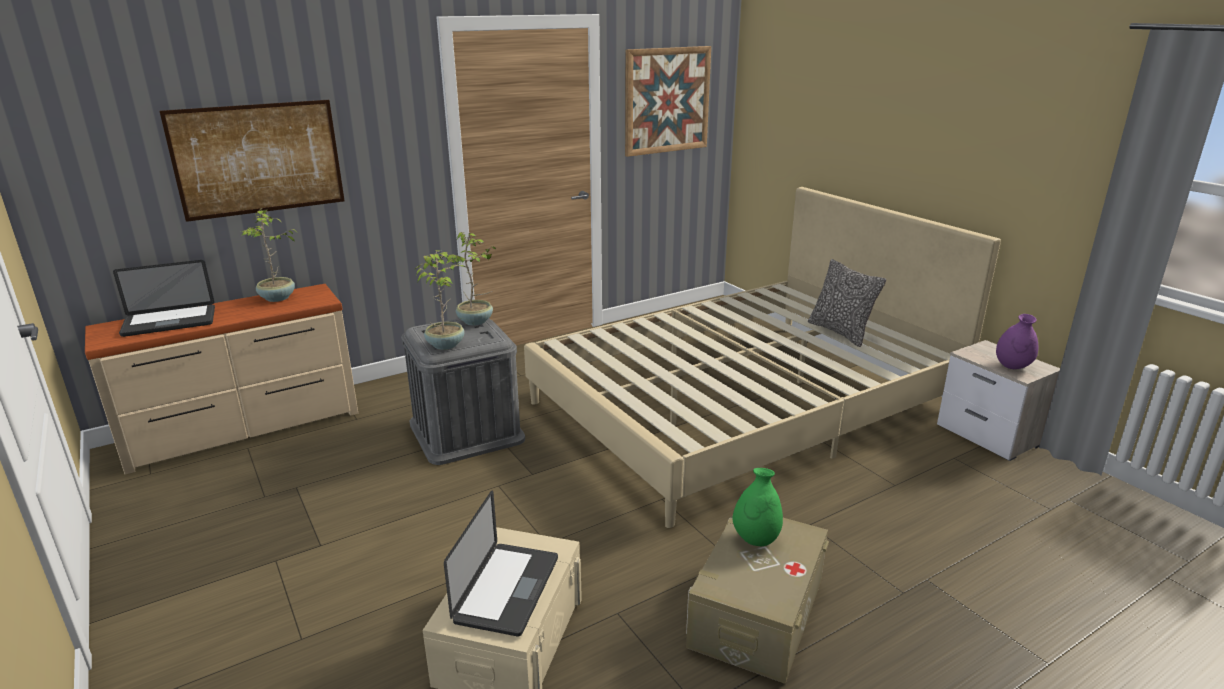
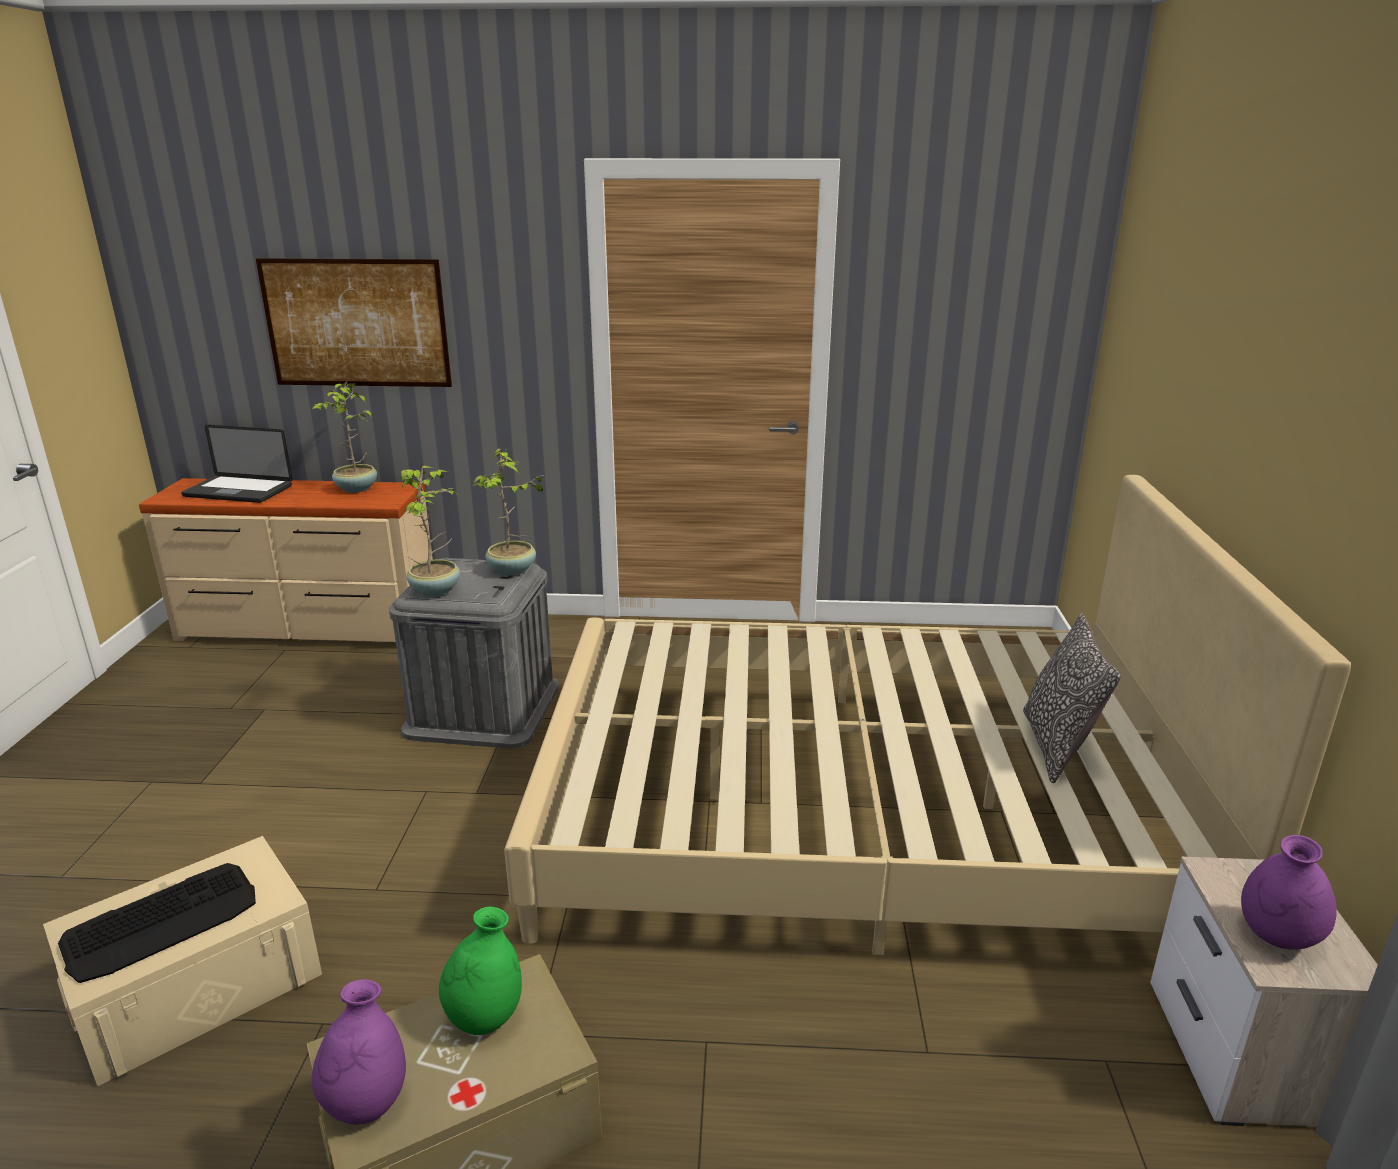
camera: 35 degrees right, 0 degrees up
laptop [444,490,558,637] -> keyboard [58,863,256,983]
picture [625,46,711,157] -> none
none -> purple vase [312,980,406,1125]

